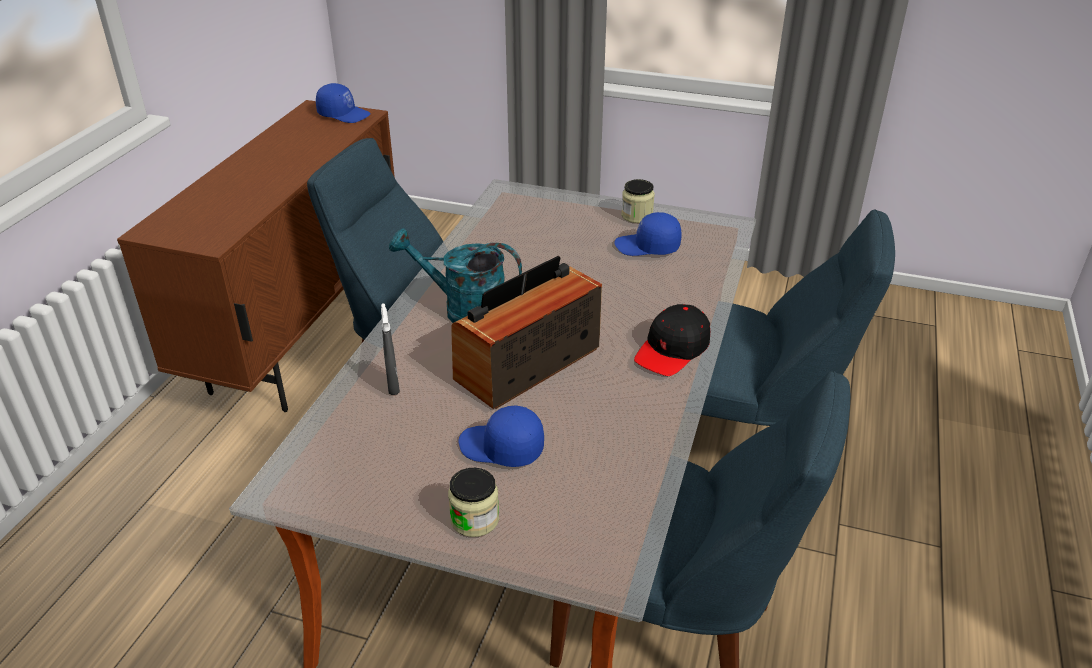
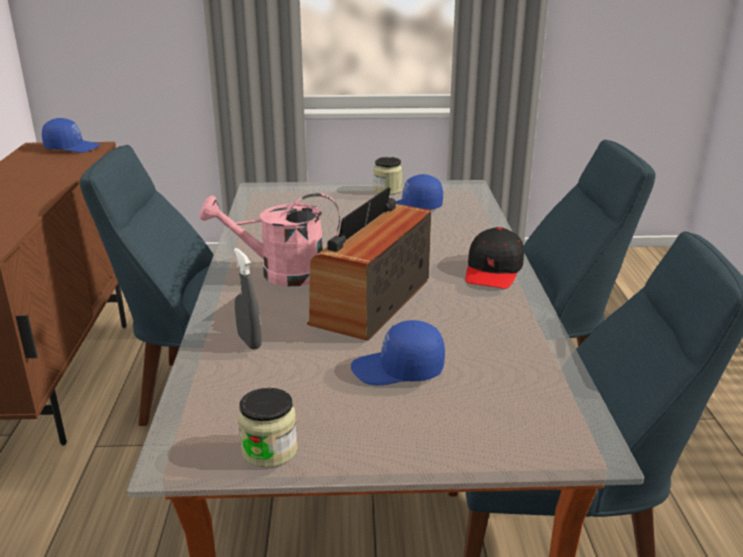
camera: 20 degrees left, 10 degrees down
turquoise watering can [389,228,522,323] -> pink watering can [199,193,340,286]
jar [448,468,499,537] -> jar moved to [238,388,297,468]

